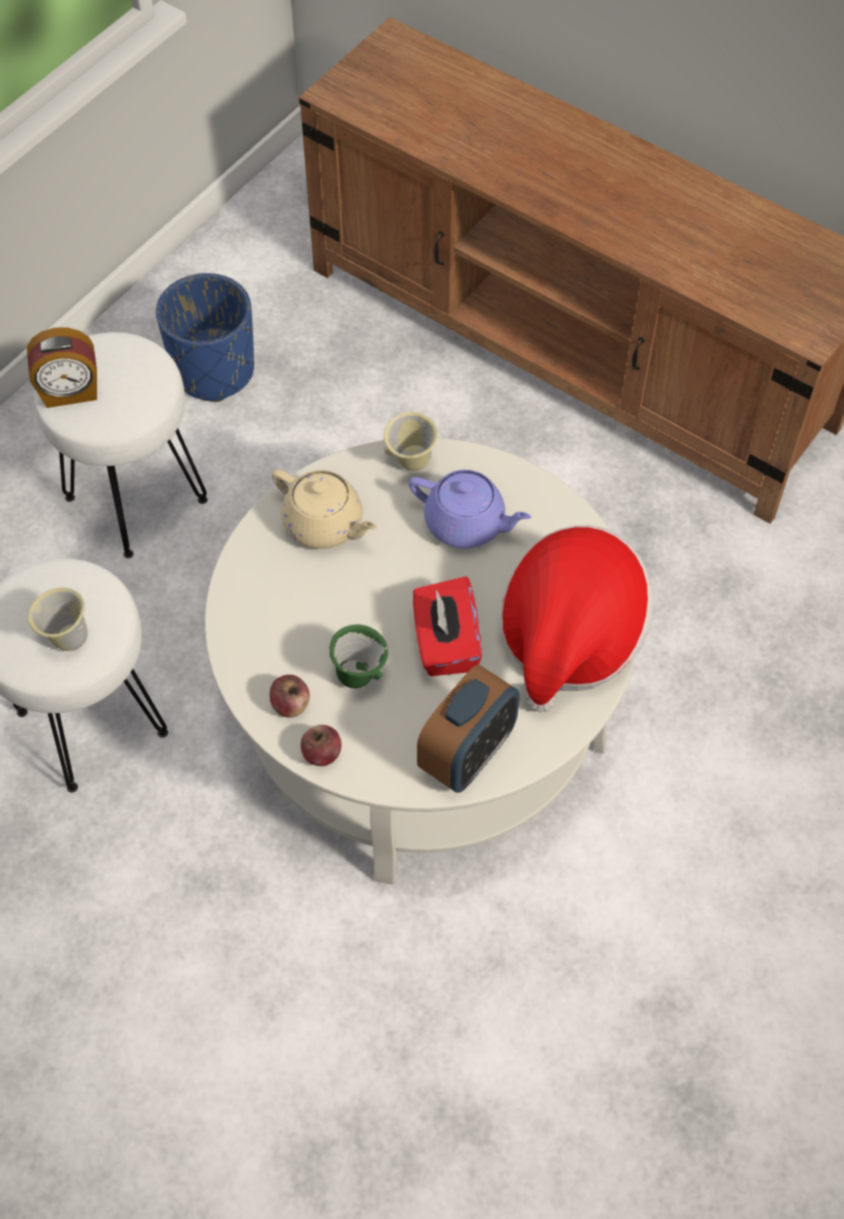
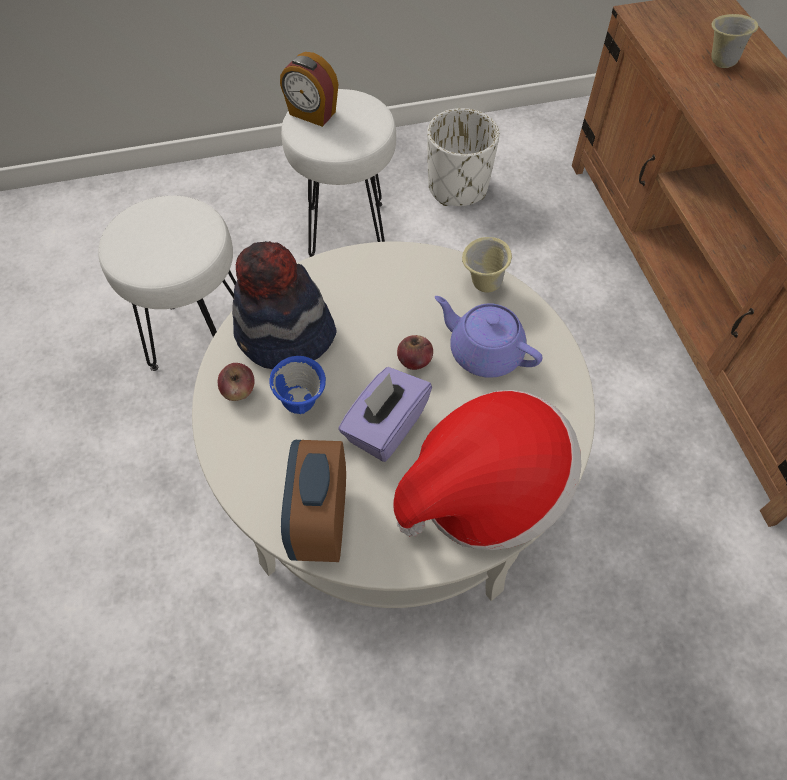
camera: 40 degrees right, 0 degrees up
beige mug [28,587,88,651] -> beige mug moved to [711,14,758,68]
blue planter [156,273,254,402] -> white planter [427,108,500,206]
beige teapot [272,469,377,549] -> none
apple [301,725,342,766] -> apple moved to [397,335,433,370]
green mug [329,624,388,688] -> blue mug [269,356,326,414]
purple teapot [409,470,531,548] -> purple teapot turned 150 degrees clockwise [435,296,543,378]
red tissue box [413,576,482,676] -> purple tissue box [338,367,432,462]
alarm clock [417,665,520,793] -> alarm clock turned 105 degrees clockwise [281,440,346,562]
none -> hat [232,241,337,369]

